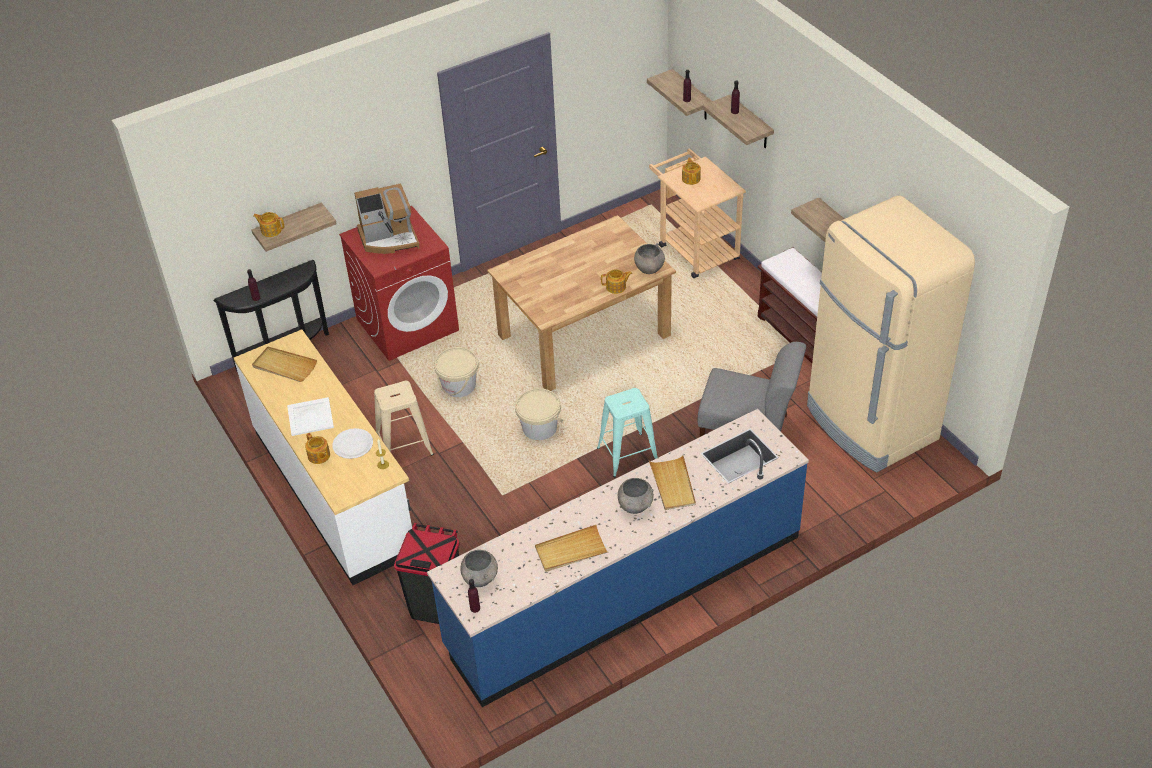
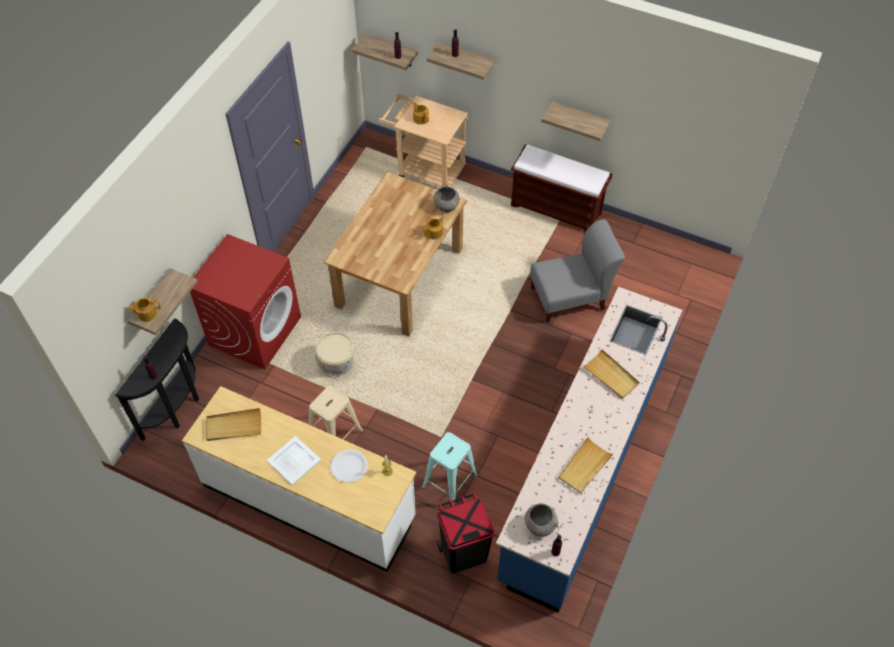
camera: 35 degrees left, 10 degrees up
teapot [305,433,330,464] -> none
coffee machine [354,184,420,254] -> none
beige bucket [515,388,563,440] -> none
turquoise stool [597,388,658,477] -> turquoise stool moved to [422,432,478,505]
grey bowl [618,478,654,514] -> none
beige fridge [807,196,975,473] -> none

